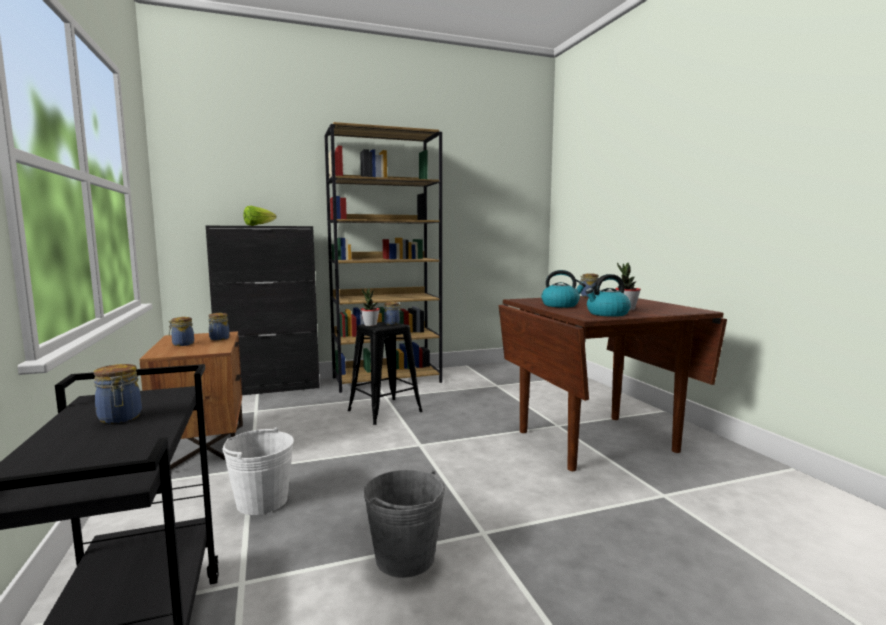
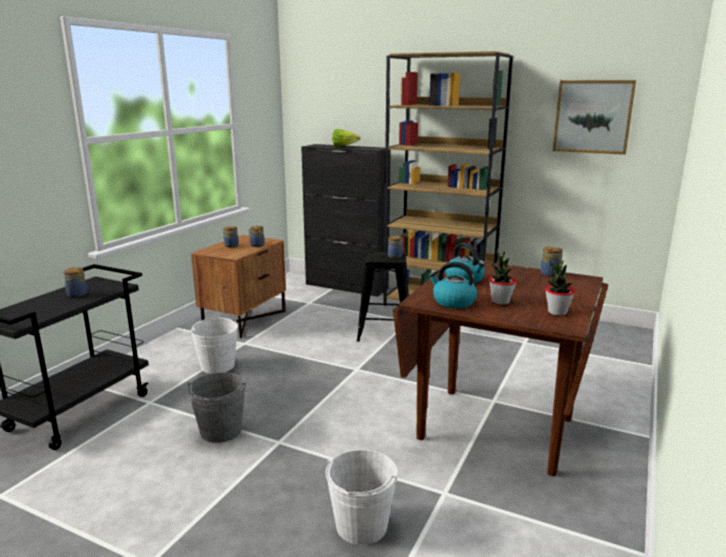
camera: 45 degrees right, 10 degrees up
potted plant [361,289,380,326] -> potted plant moved to [545,260,575,316]
none -> white bucket [325,450,398,545]
none -> picture [553,80,636,155]

